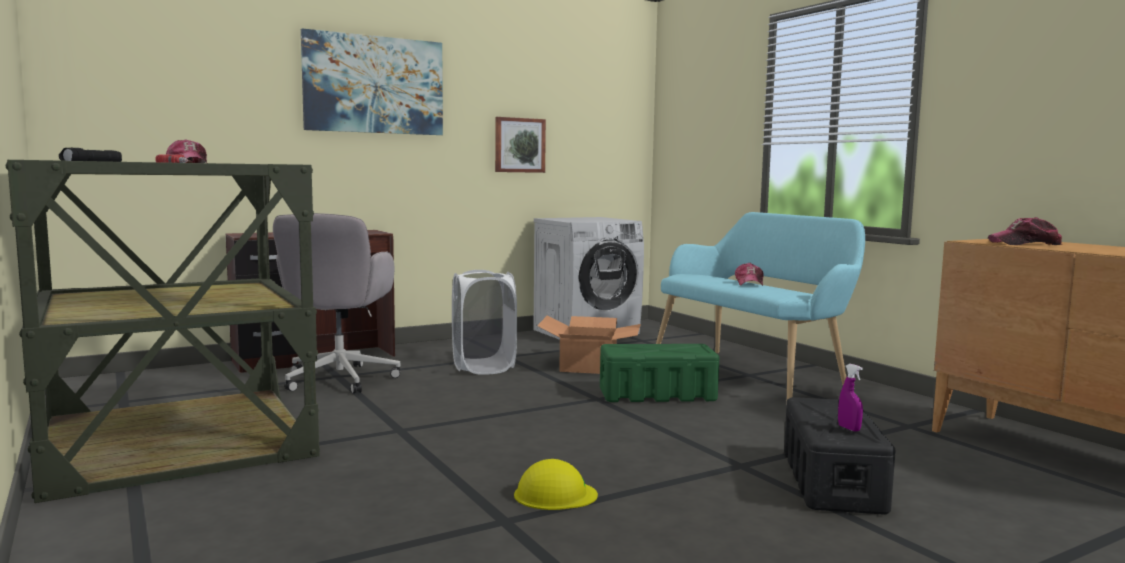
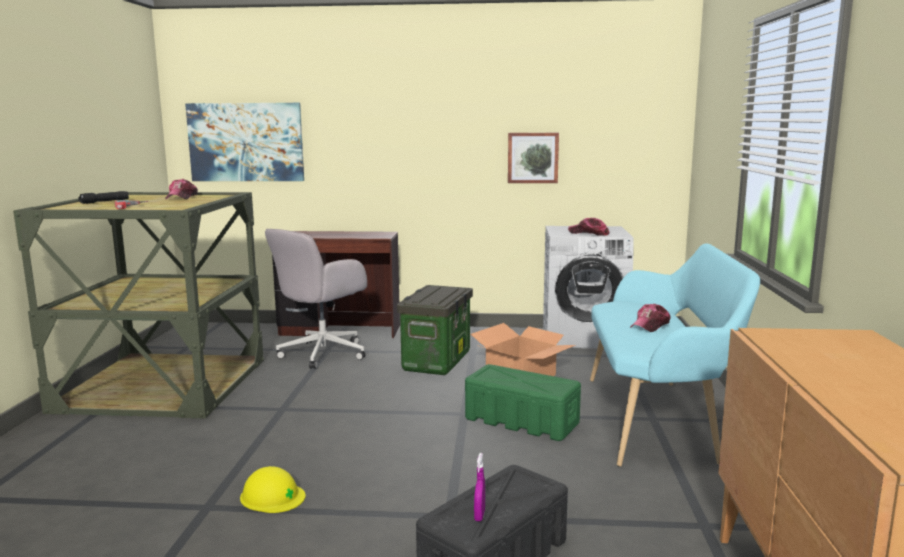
camera: 35 degrees right, 5 degrees up
picture [301,28,443,135] -> picture moved to [185,103,304,181]
white laundry basket [452,270,517,375] -> storage box [397,285,473,375]
cap [988,217,1062,245] -> cap moved to [568,218,610,236]

